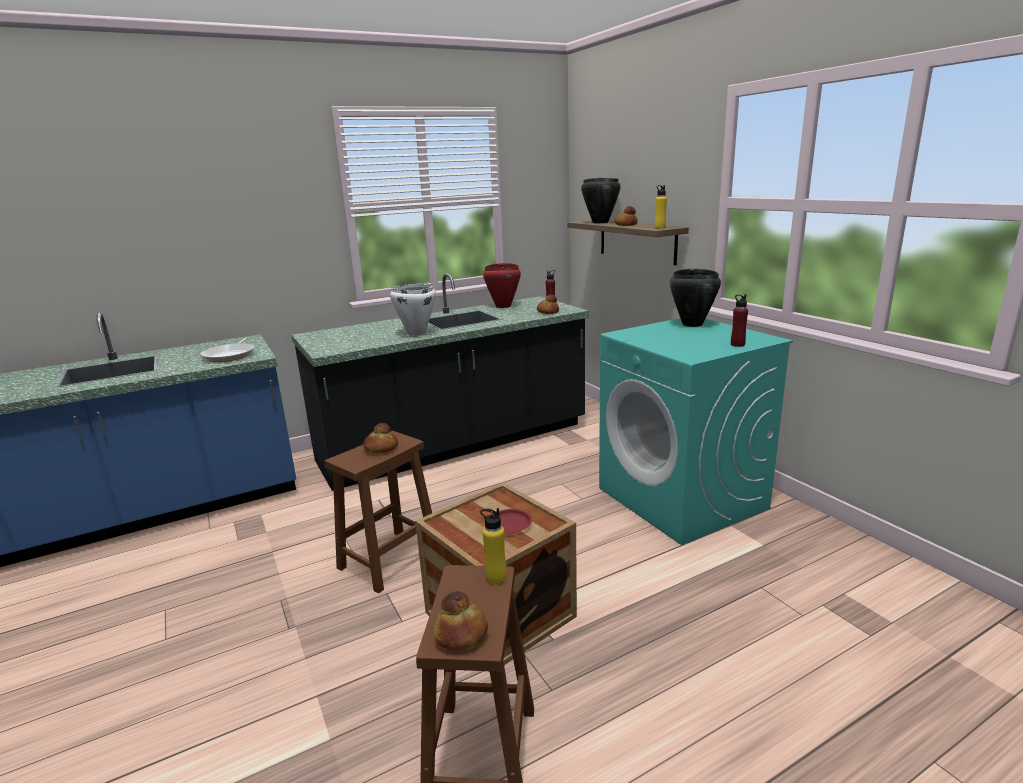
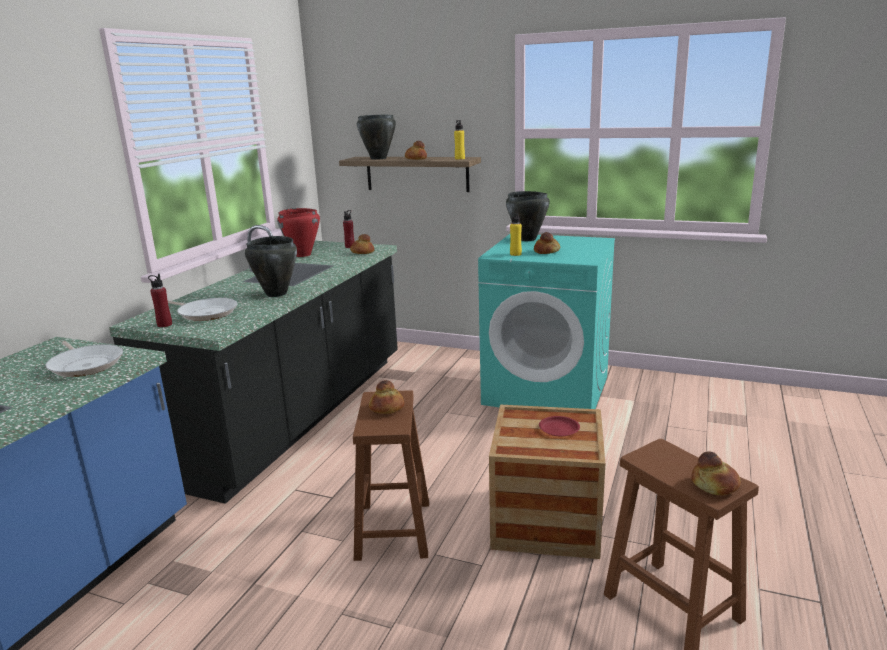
camera: 40 degrees left, 0 degrees up
white cooking pot [390,283,436,336] -> black cooking pot [245,236,297,297]
yellow bottle [480,508,507,584] -> yellow bottle moved to [510,212,522,256]
red bottle [731,294,748,347] -> red bottle moved to [148,274,172,327]
none -> frying pan [167,298,238,321]
none -> bread [534,232,560,254]

